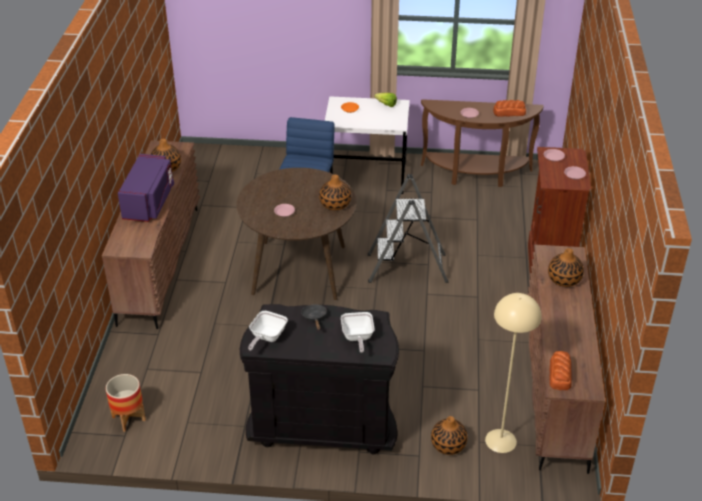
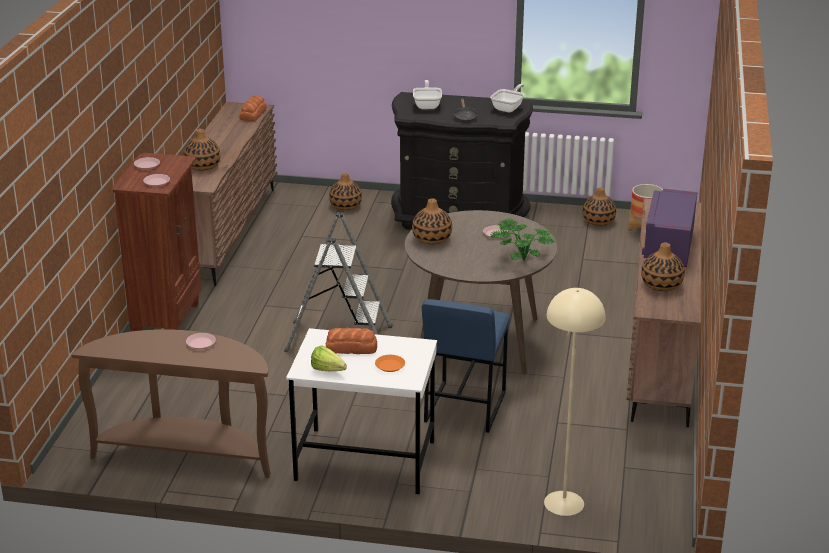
camera: 175 degrees left, 10 degrees down
beige floor lamp [485,293,542,453] -> beige floor lamp moved to [544,288,605,516]
bread [493,100,526,117] -> bread moved to [326,328,377,354]
none -> potted plant [490,218,555,261]
none -> vase [583,187,616,226]

